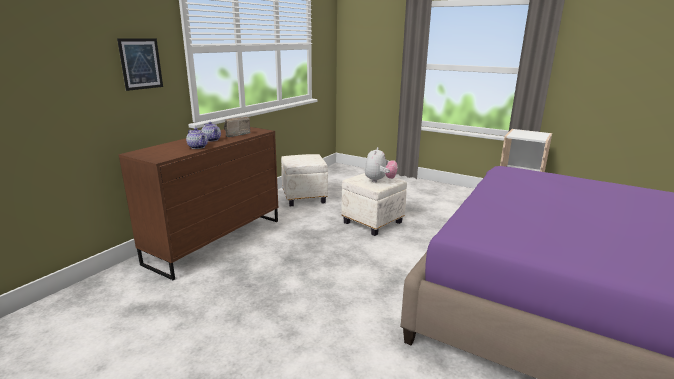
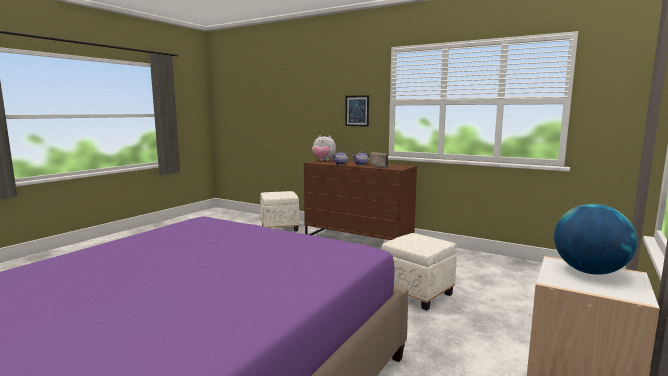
camera: 90 degrees right, 10 degrees down
white ottoman [281,154,328,206] -> white ottoman moved to [260,191,300,232]
plush toy [365,147,398,183] -> plush toy moved to [312,135,336,161]
none -> globe [554,204,637,275]

